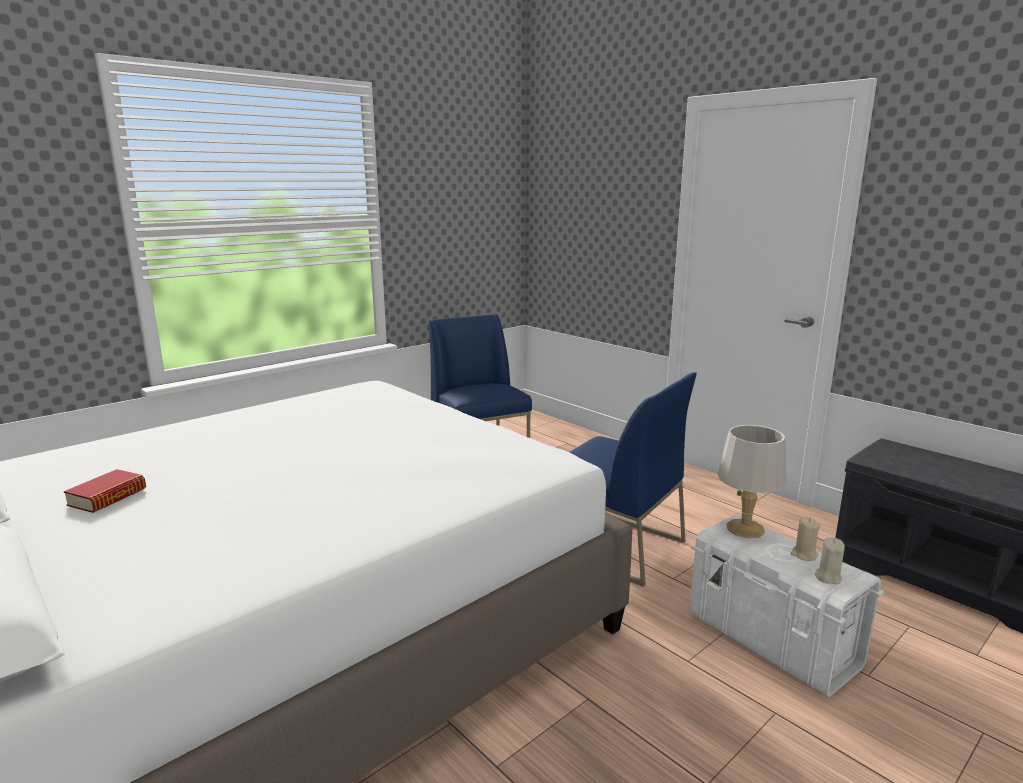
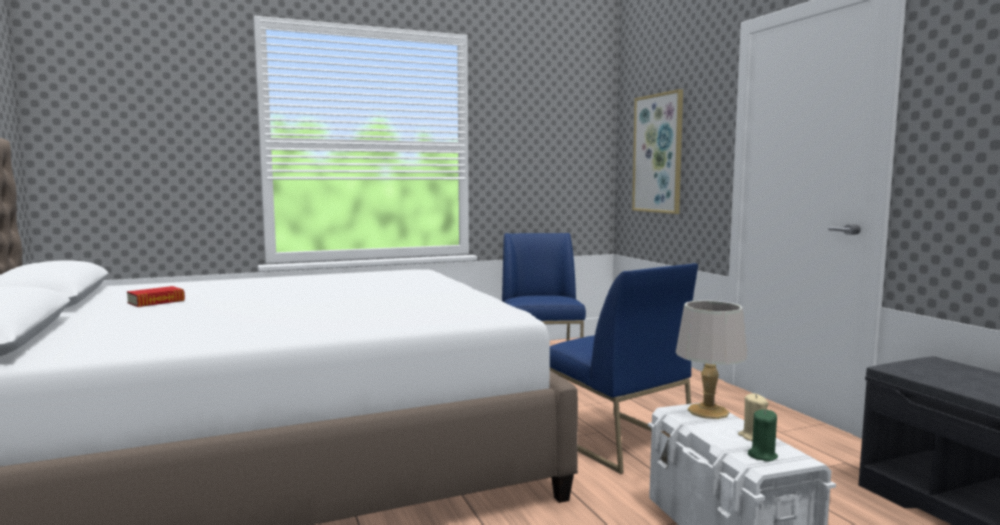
camera: 20 degrees right, 10 degrees down
beige candle [815,538,845,584] -> green candle [748,409,778,461]
none -> picture [632,89,683,214]

